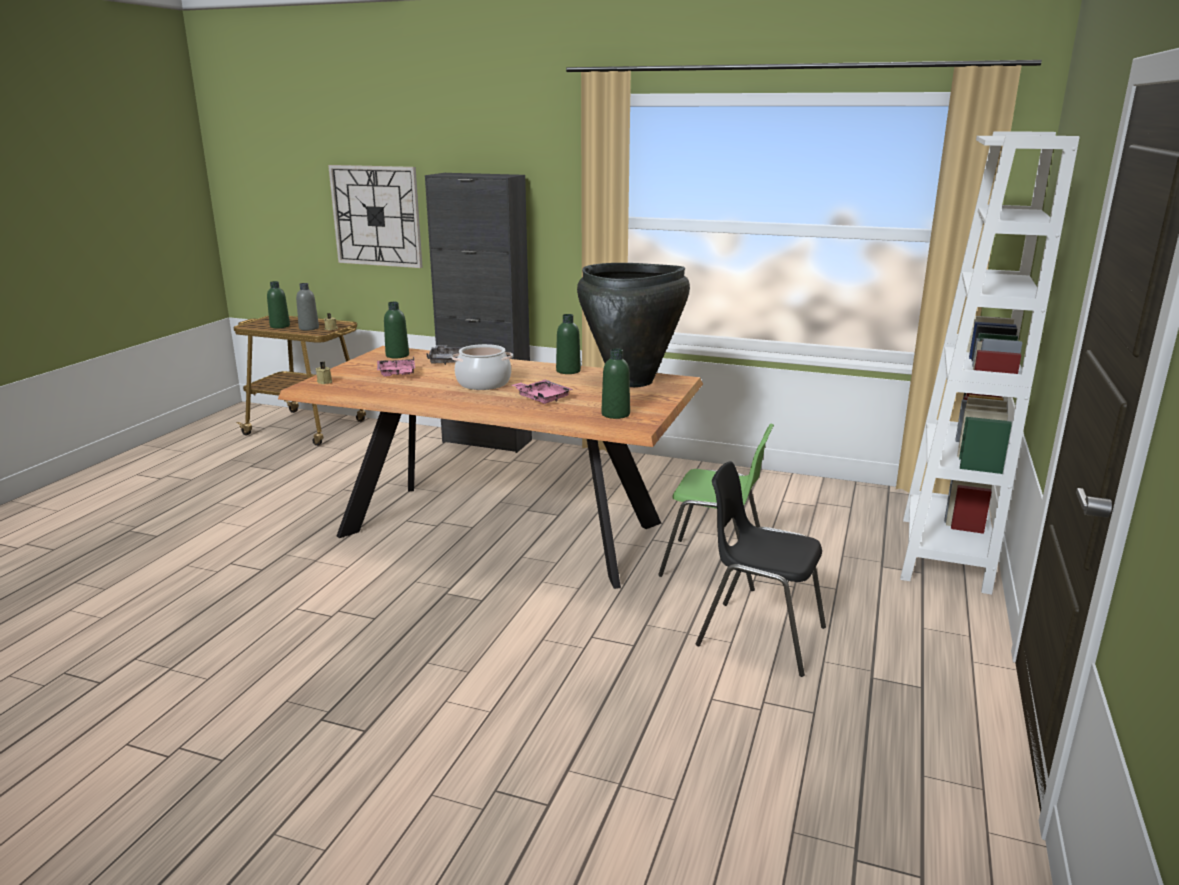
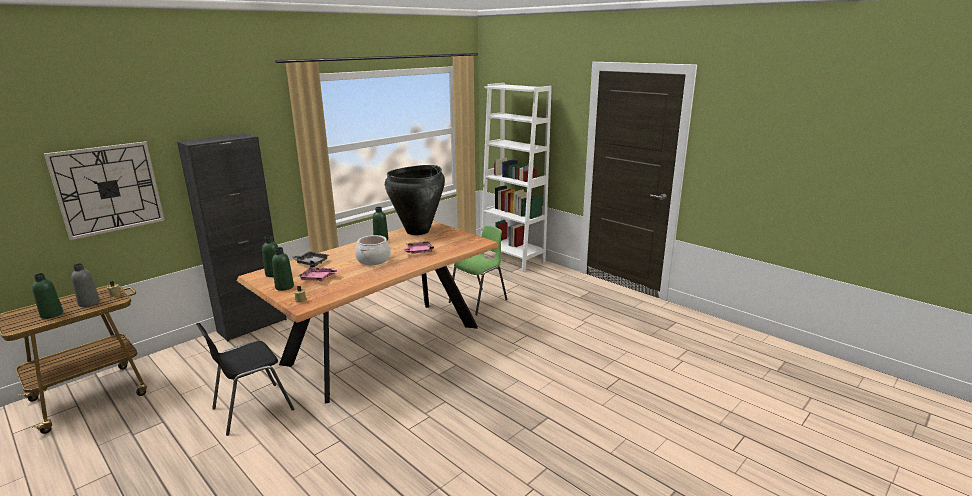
camera: 65 degrees left, 0 degrees up
green bottle [601,349,630,419] -> green bottle moved to [272,247,294,291]
black chair [696,461,826,677] -> black chair moved to [196,323,294,436]

